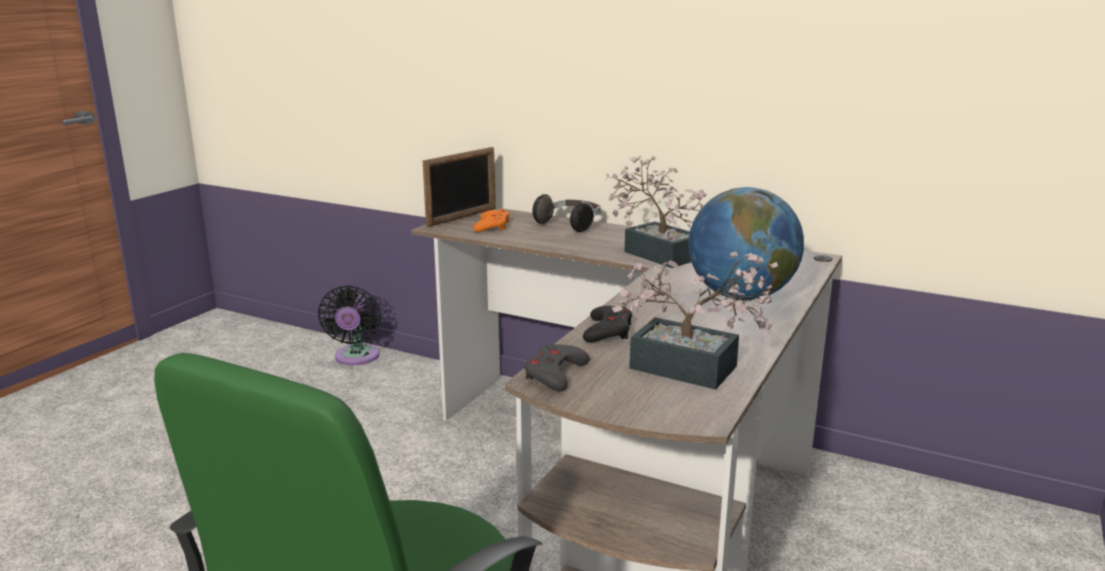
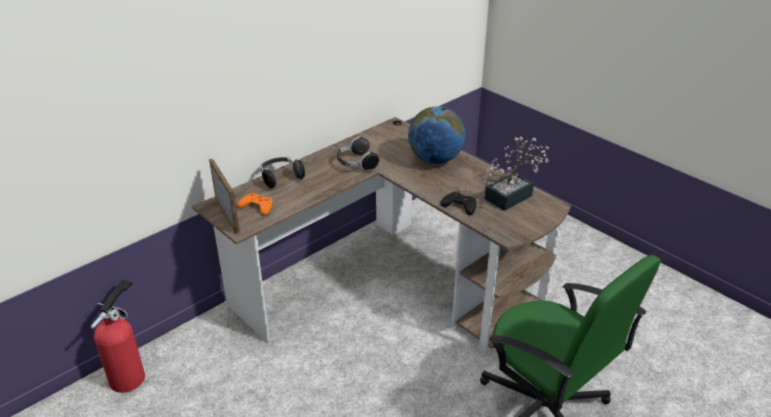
camera: 70 degrees left, 15 degrees up
black fan [318,285,381,365] -> fire extinguisher [90,279,145,393]
grey game controller [524,344,590,391] -> none
potted plant [605,155,706,268] -> headphones [337,137,379,171]

